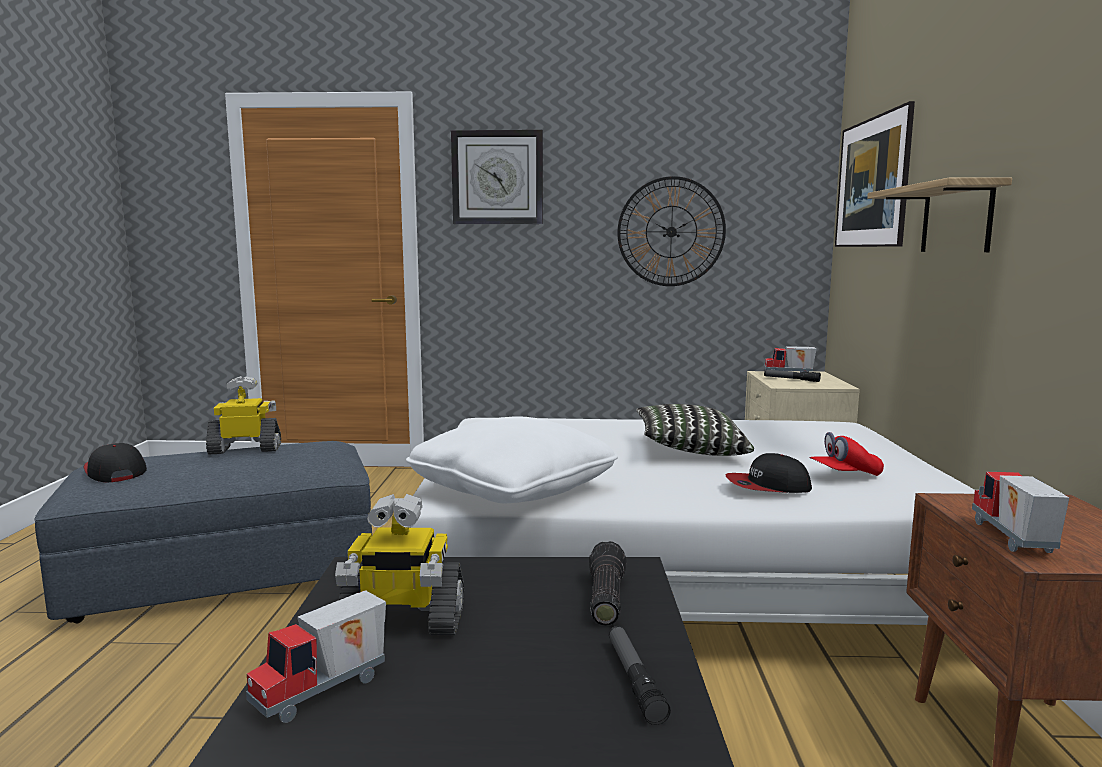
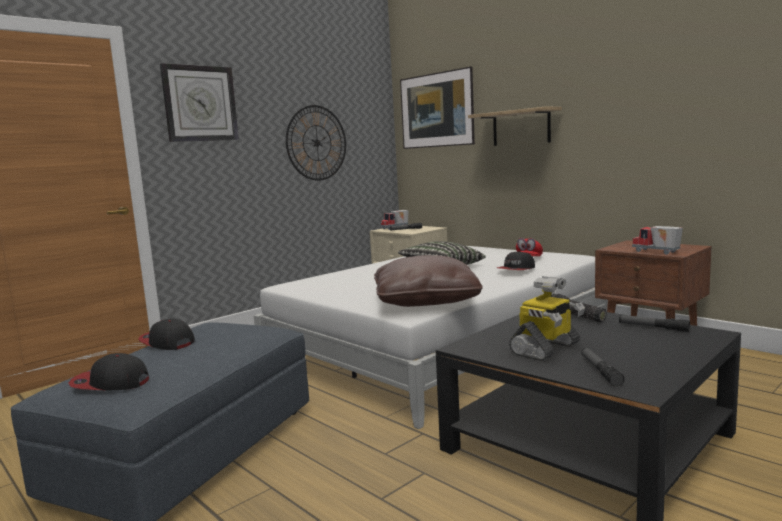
camera: 45 degrees left, 0 degrees up
toy robot [206,376,281,454] -> cap [138,318,195,350]
toy truck [246,590,386,723] -> flashlight [581,348,624,387]
white pillow [406,416,618,503] -> brown pillow [374,255,483,307]

